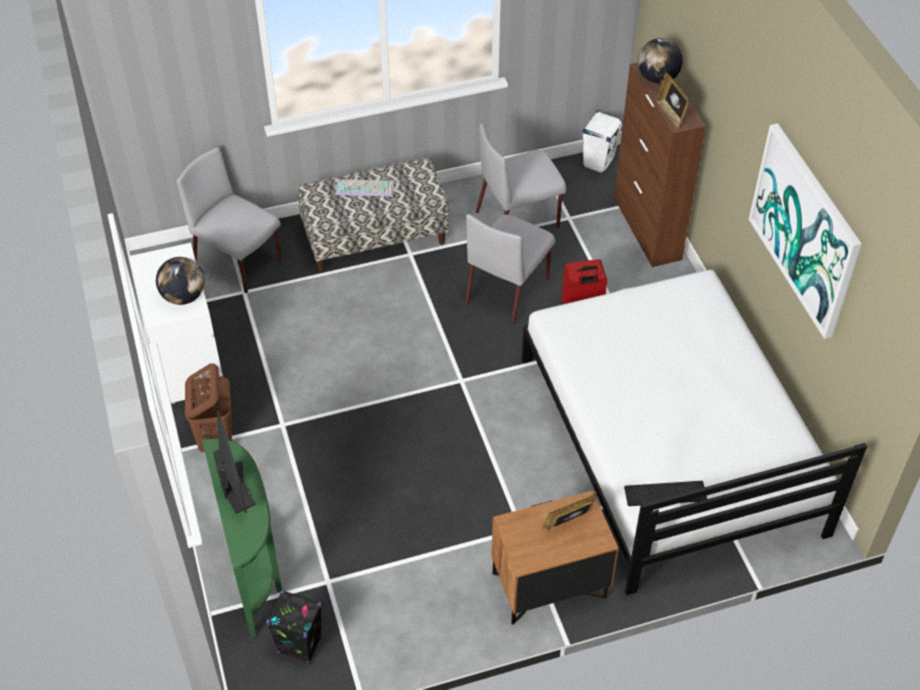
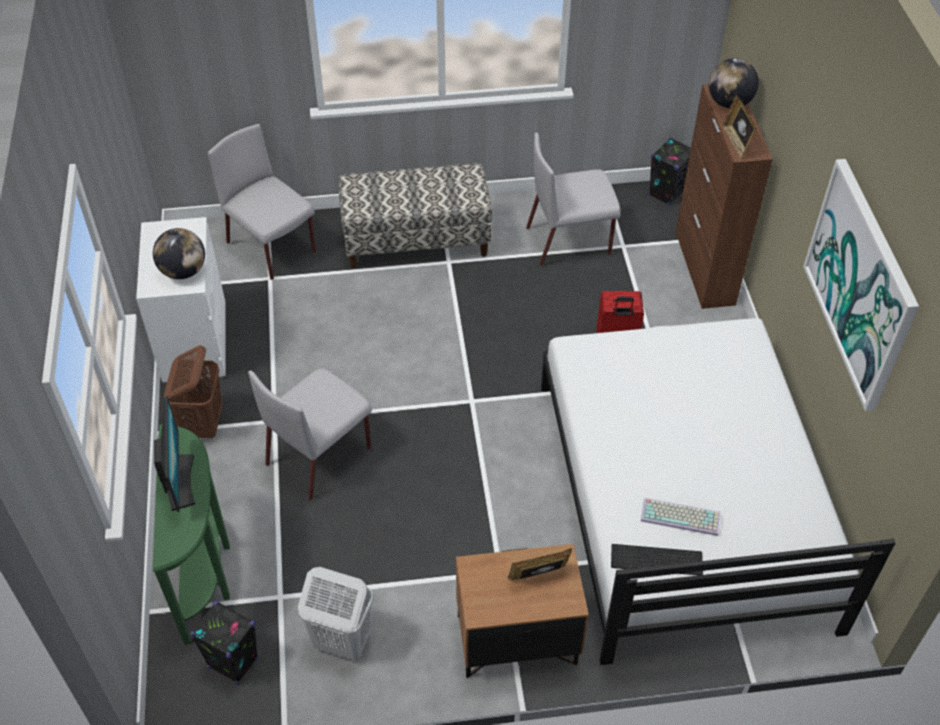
camera: 10 degrees right, 0 degrees up
keyboard [335,179,394,197] -> keyboard moved to [641,498,721,536]
grey chair [465,214,555,325] -> grey chair moved to [248,368,372,500]
white speaker [582,111,623,174] -> black speaker [649,138,691,205]
none -> white laundry basket [298,567,374,661]

